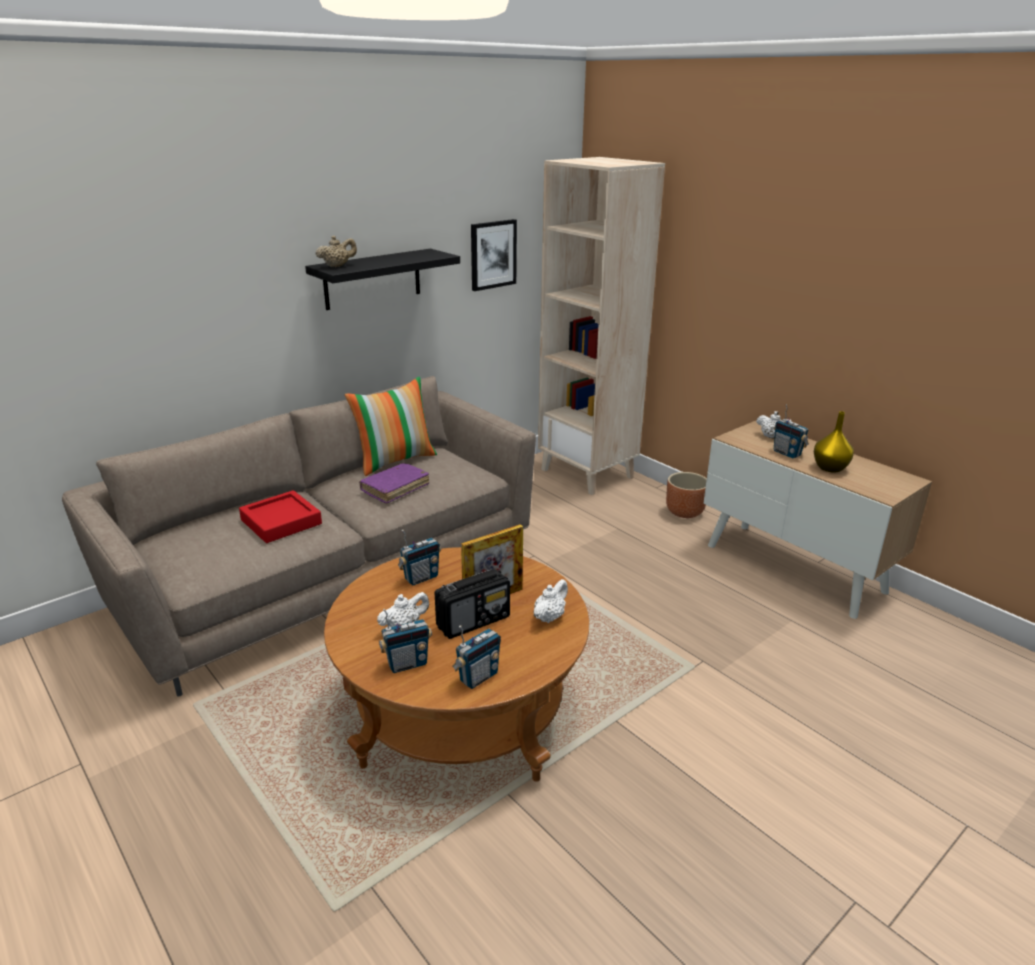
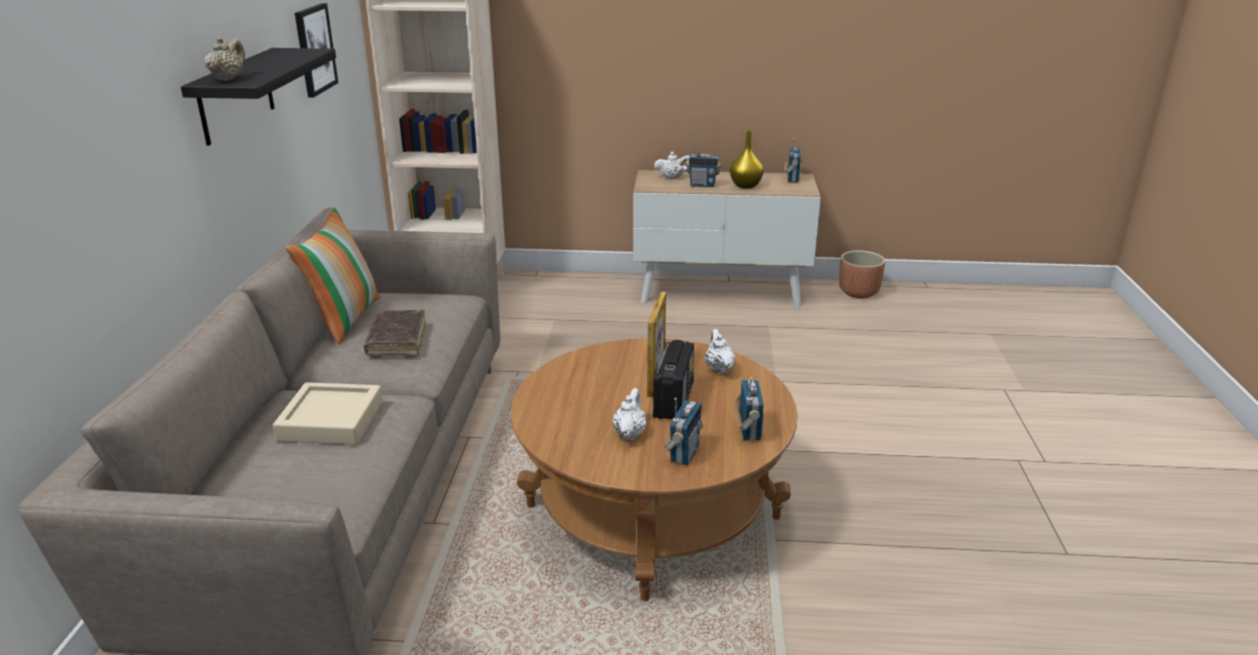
camera: 45 degrees left, 0 degrees up
red tray [239,490,322,543] -> beige tray [273,382,383,445]
purple book [359,463,429,503] -> brown book [364,310,426,357]
radio [398,530,441,585] -> radio moved to [784,138,802,183]
brown planter [666,472,707,518] -> brown planter moved to [839,250,885,298]

